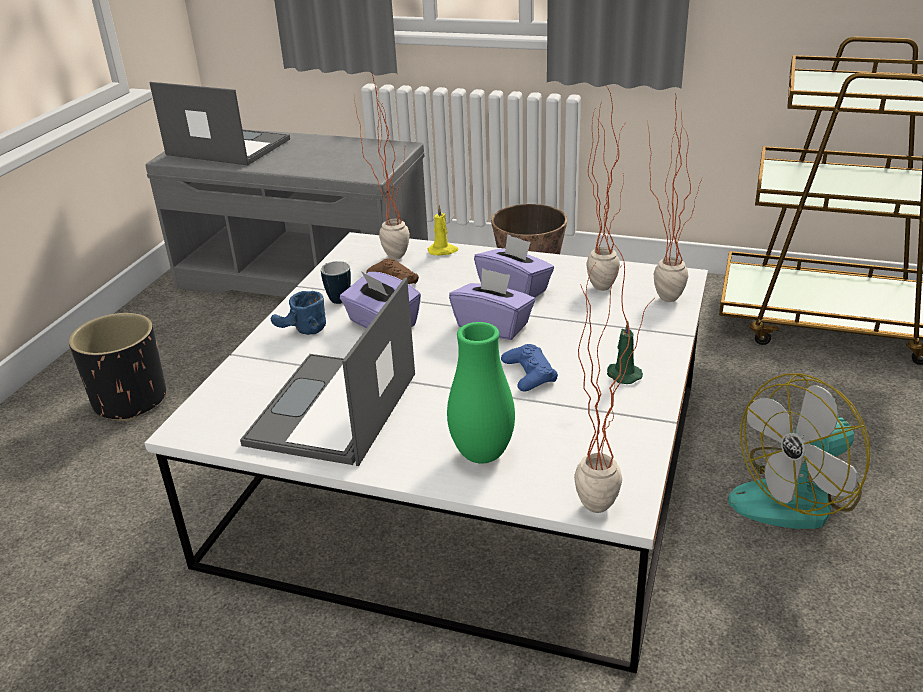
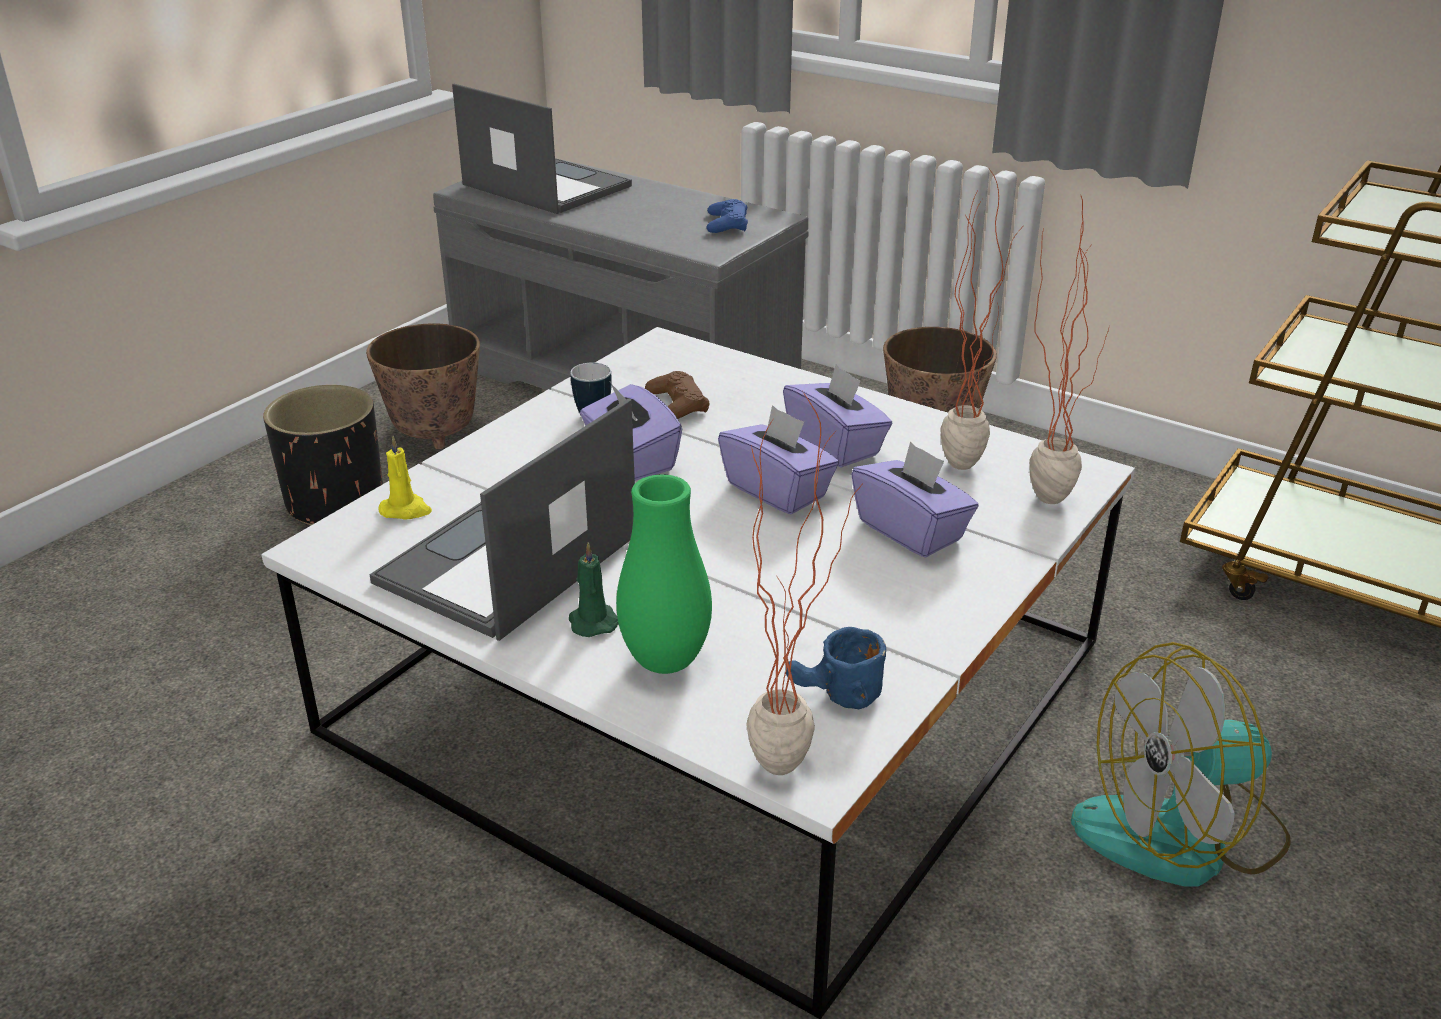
camera: 15 degrees right, 0 degrees up
blue mug [271,291,326,335] -> blue mug moved to [785,627,886,709]
potted plant [354,70,410,259] -> none
yellow candle [428,205,458,256] -> yellow candle moved to [378,436,432,520]
blue game controller [501,344,558,391] -> blue game controller moved to [706,199,748,233]
green candle [607,321,643,384] -> green candle moved to [569,542,619,637]
none -> planter [366,323,480,449]
none -> purple tissue box [851,441,979,558]

